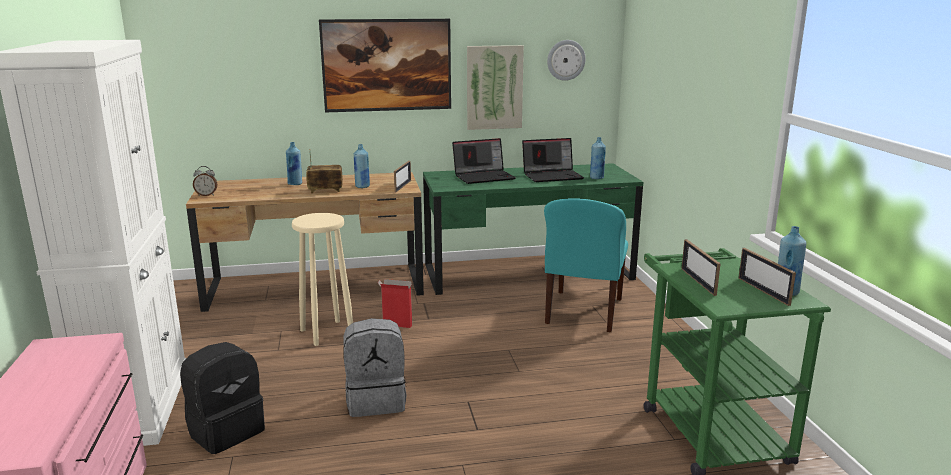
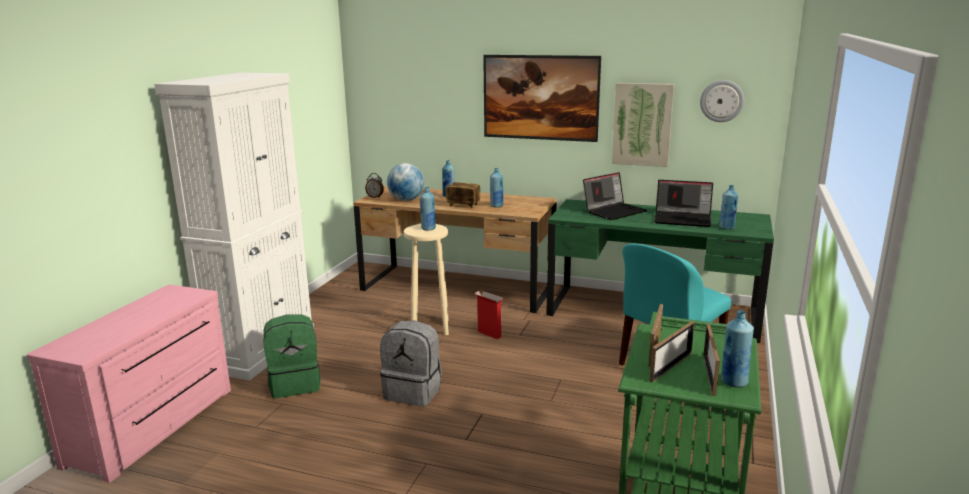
camera: 30 degrees right, 0 degrees up
black backpack [180,342,265,454] -> green backpack [263,314,320,398]
picture frame [394,161,411,192] -> picture frame moved to [650,321,694,383]
laptop [452,138,516,184] -> laptop turned 45 degrees counterclockwise [583,172,647,220]
none -> globe [387,163,424,201]
none -> blue bottle [420,187,436,231]

